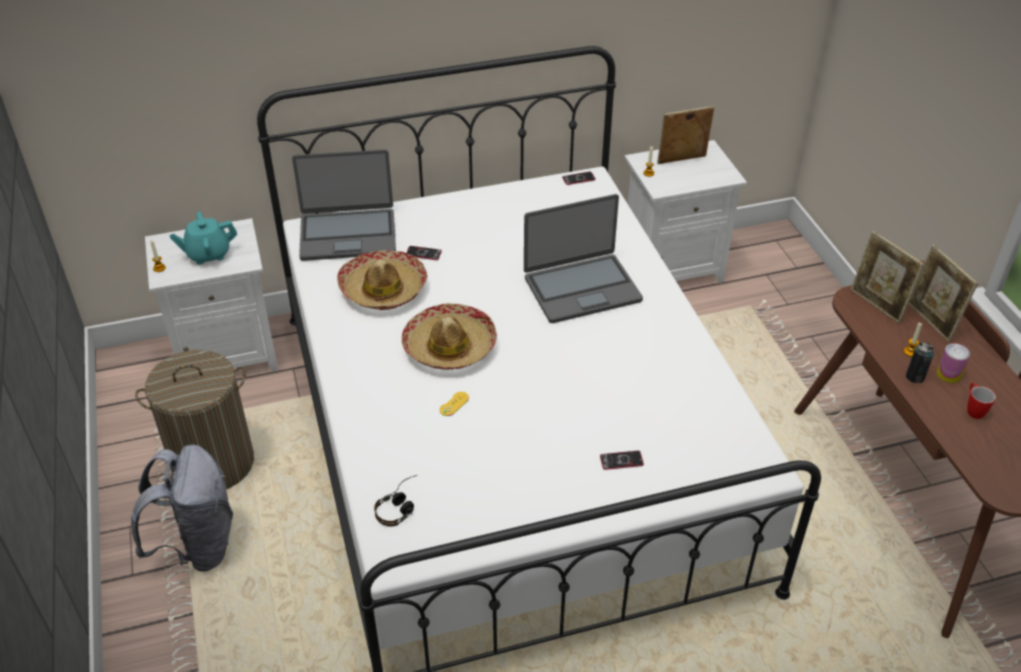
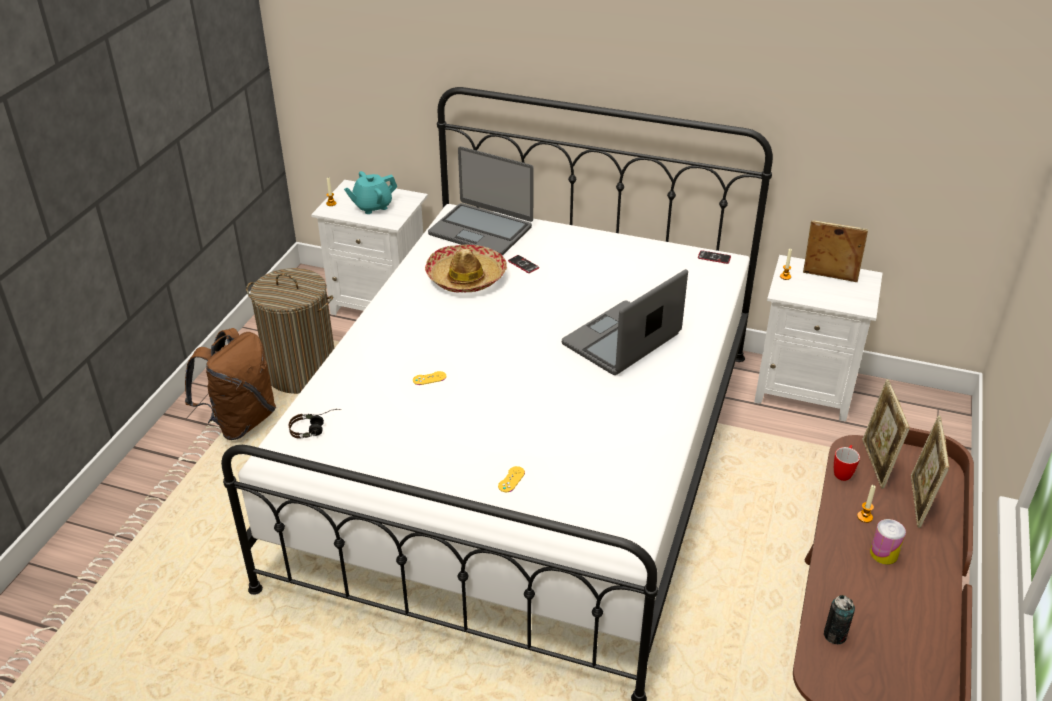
camera: 35 degrees right, 5 degrees down
grey backpack [131,444,233,572] -> brown backpack [185,328,276,440]
turquoise teapot [169,212,237,265] -> turquoise teapot turned 45 degrees counterclockwise [344,171,397,214]
hat [402,303,497,370] -> none
laptop [524,194,643,323] -> laptop turned 120 degrees clockwise [562,269,688,375]
phone [600,451,644,470] -> yellow game controller [498,466,525,492]
can [906,342,934,383] -> can moved to [824,595,855,644]
mug [967,383,996,419] -> mug moved to [834,445,860,481]

